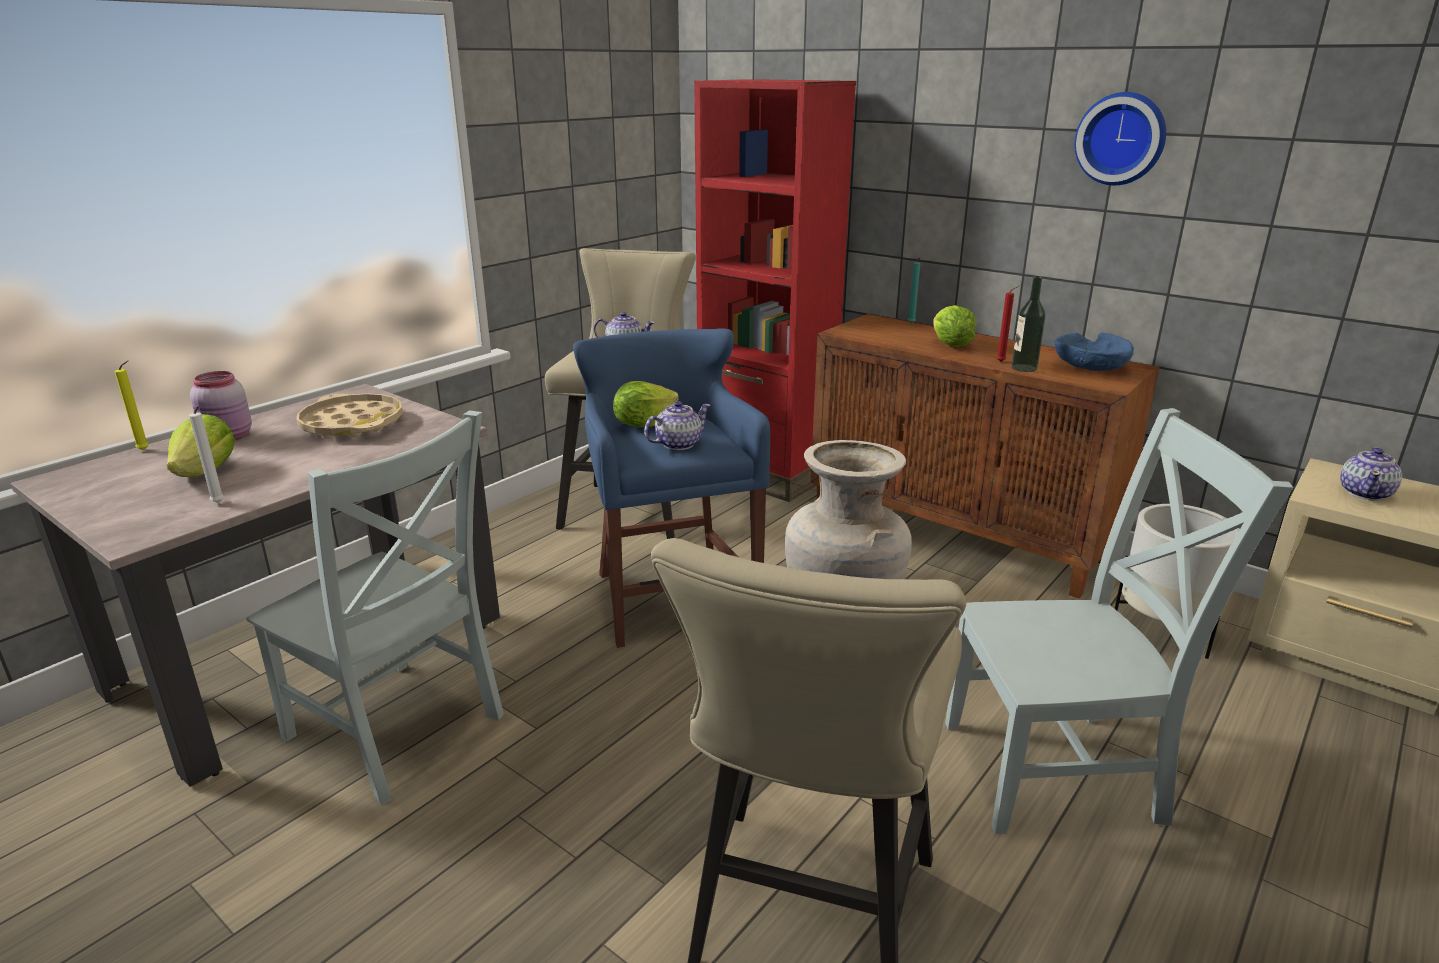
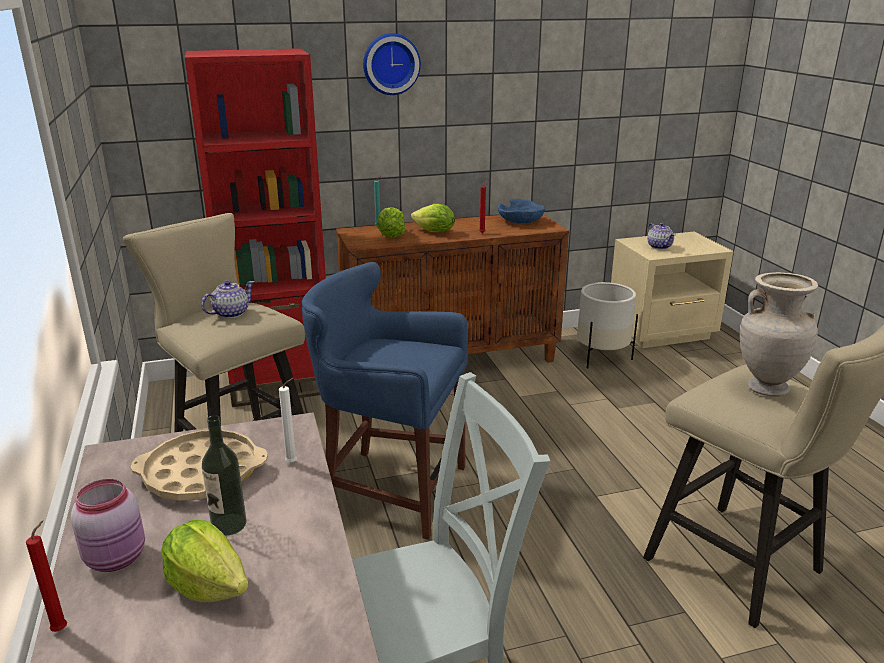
camera: 55 degrees left, 0 degrees up
yellow candle [115,361,149,450] -> red candle [26,521,67,632]
white candle [189,406,224,503] -> white candle moved to [279,378,297,463]
lettuce [613,381,679,427] -> lettuce moved to [377,207,406,238]
teapot [644,401,711,450] -> none
grey chair [945,408,1294,834] -> none
bottle [1012,276,1046,372] -> bottle moved to [202,415,247,536]
wall clock [1075,92,1166,185] -> wall clock moved to [363,33,421,95]

